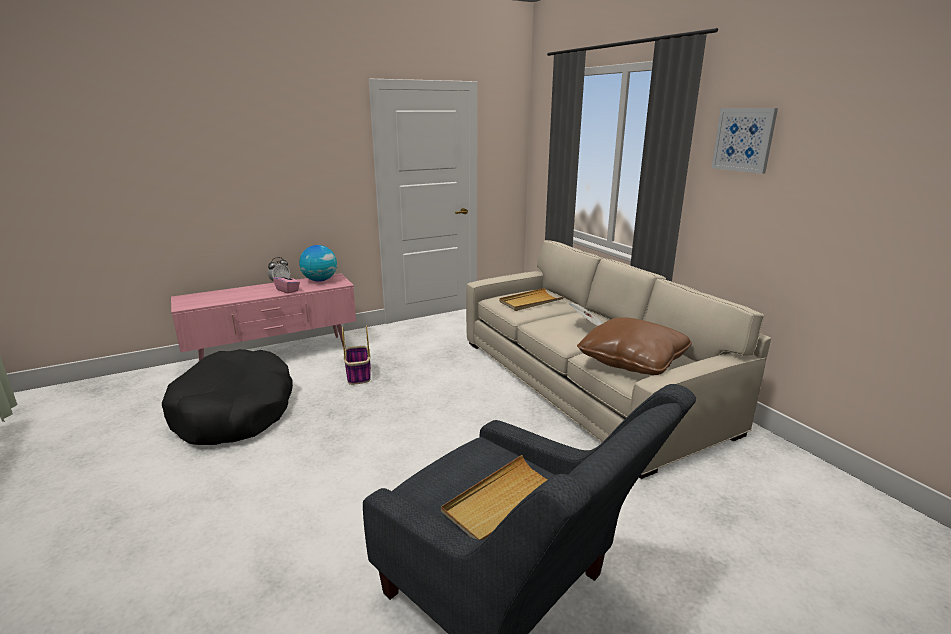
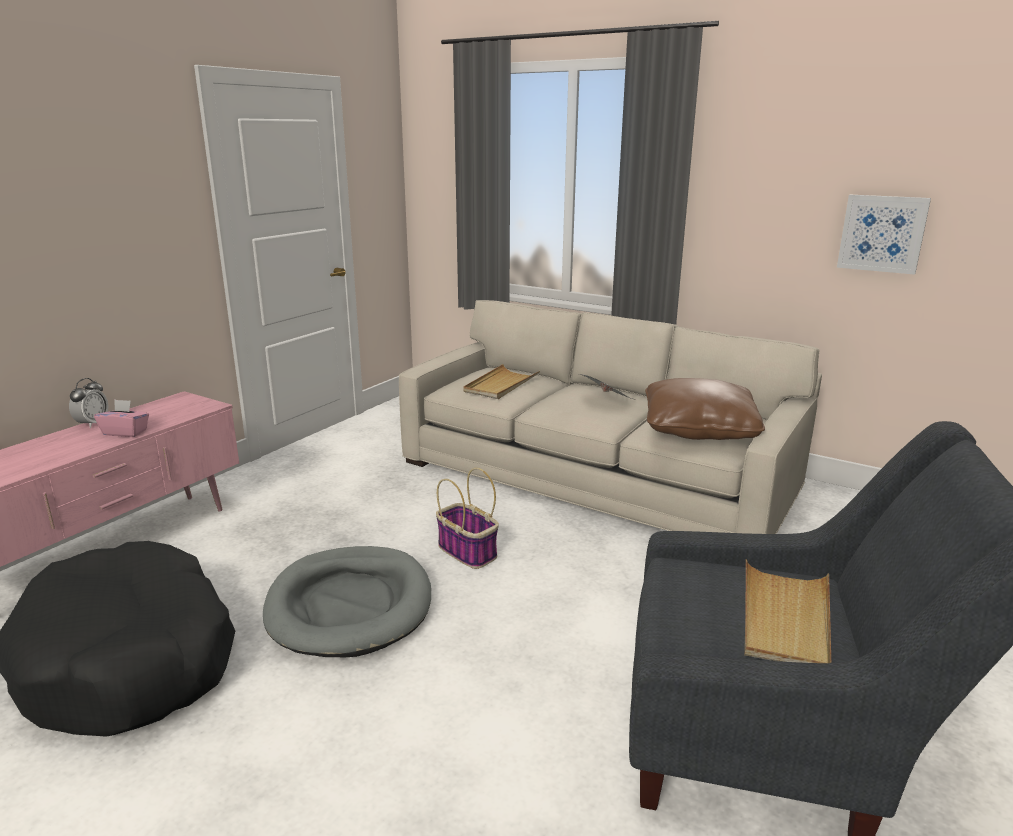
camera: 30 degrees left, 0 degrees up
globe [299,245,337,282] -> none
basket [342,325,371,385] -> basket moved to [436,468,499,569]
picture [711,108,778,174] -> picture moved to [837,195,931,275]
none -> grey dog bed [263,546,431,657]

